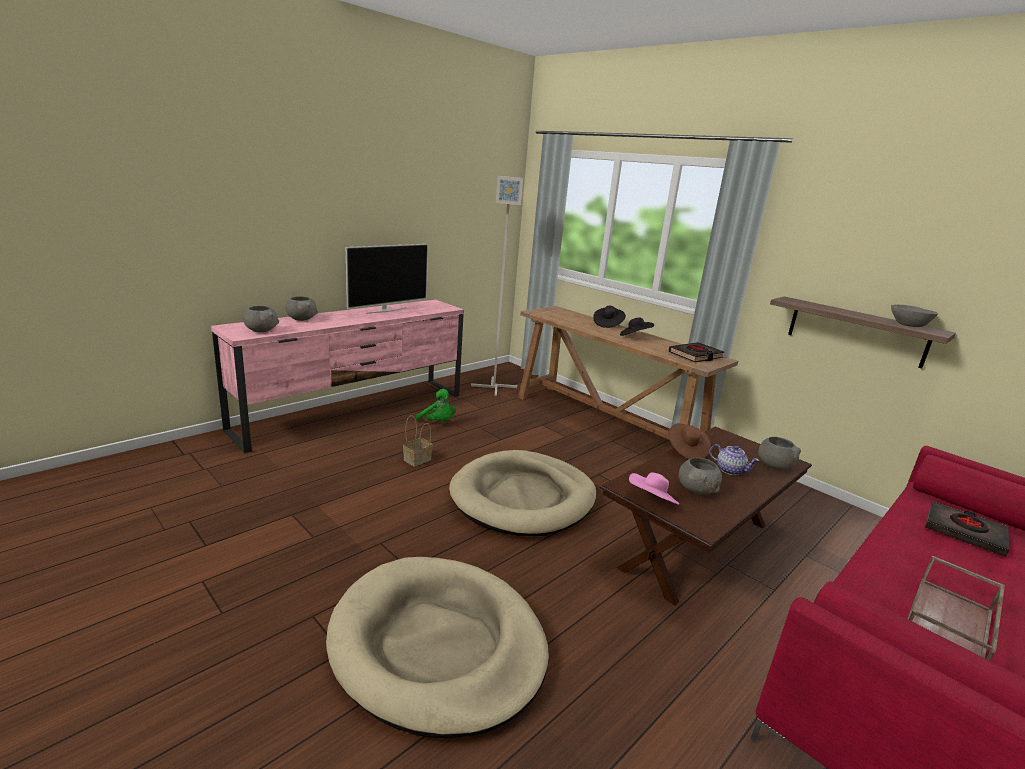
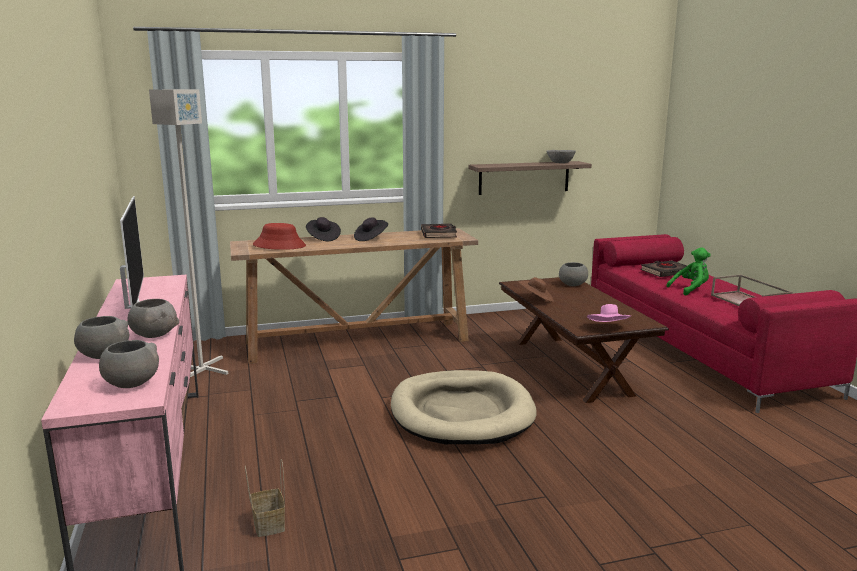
camera: 60 degrees left, 5 degrees down
beige dog bed [326,557,549,738] -> none
basket [403,415,433,467] -> basket moved to [245,459,285,537]
green plush toy [416,389,456,421] -> green plush toy moved to [666,248,711,296]
grey bowl [679,458,722,495] -> grey bowl moved to [127,299,179,338]
teapot [709,444,759,475] -> none
none -> red hat [253,223,306,250]

